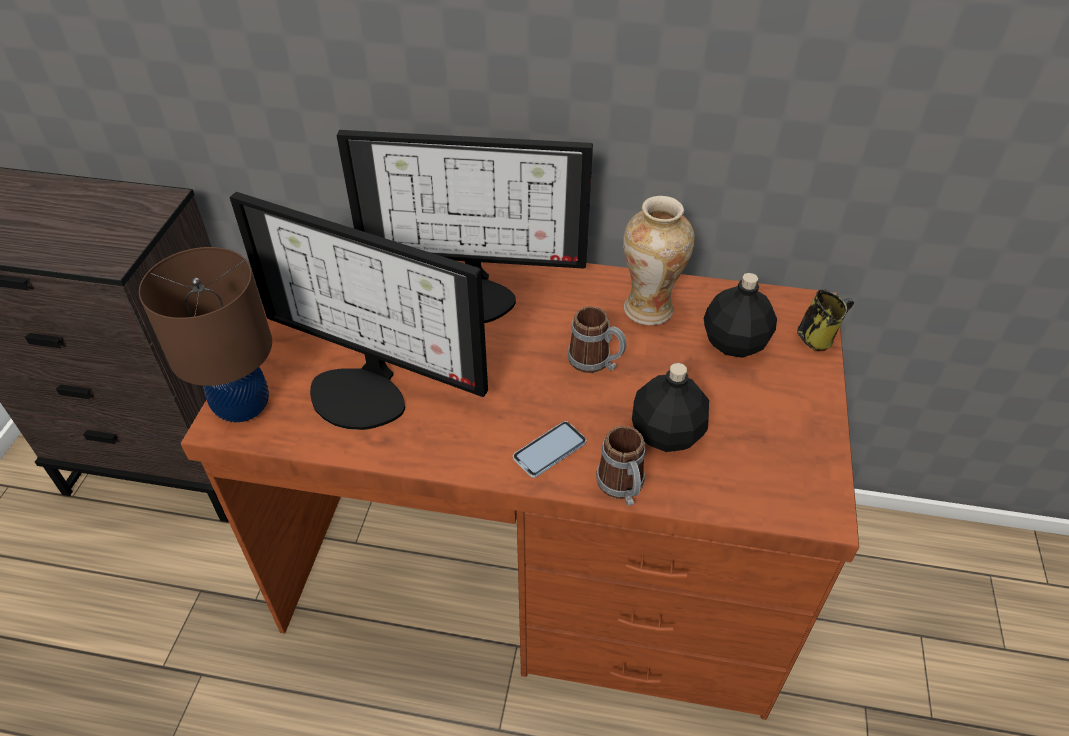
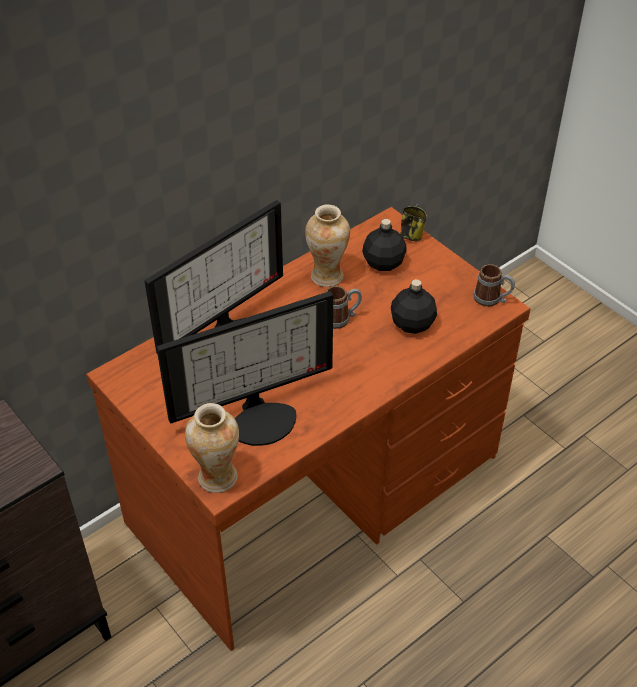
camera: 50 degrees left, 0 degrees up
brown table lamp [139,247,272,423] -> vase [185,403,239,493]
phone [513,421,586,478] -> none
mug [596,426,646,506] -> mug moved to [473,264,515,307]

